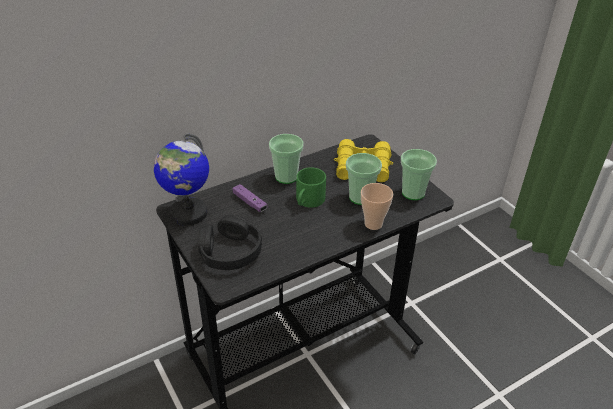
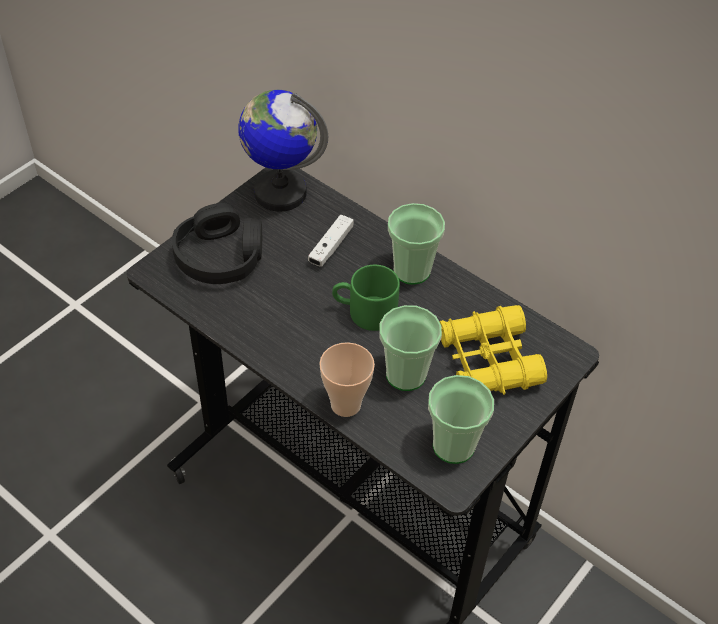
camera: 70 degrees right, 10 degrees up
purple game controller [232,184,267,212] -> white game controller [308,215,354,267]

